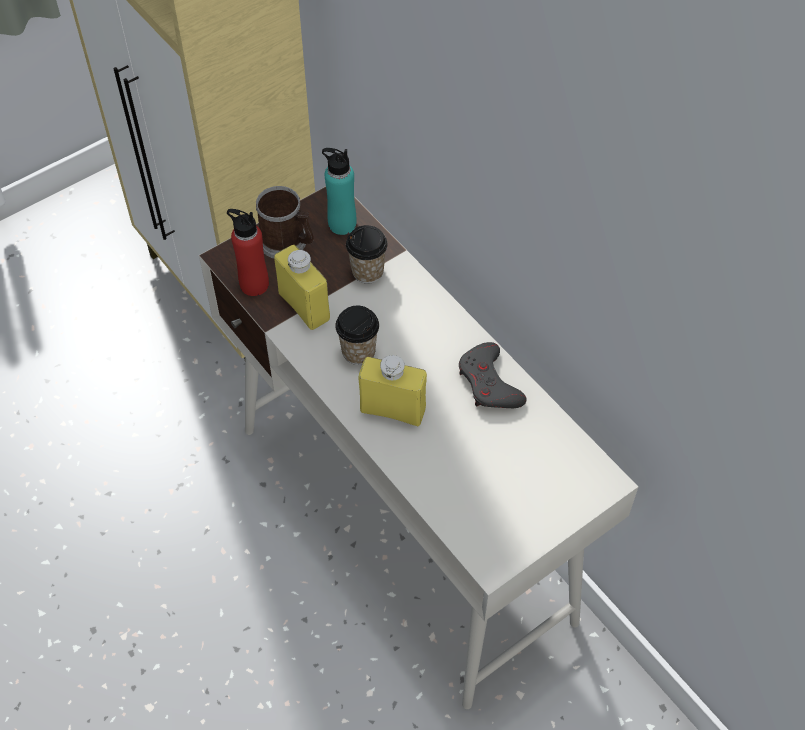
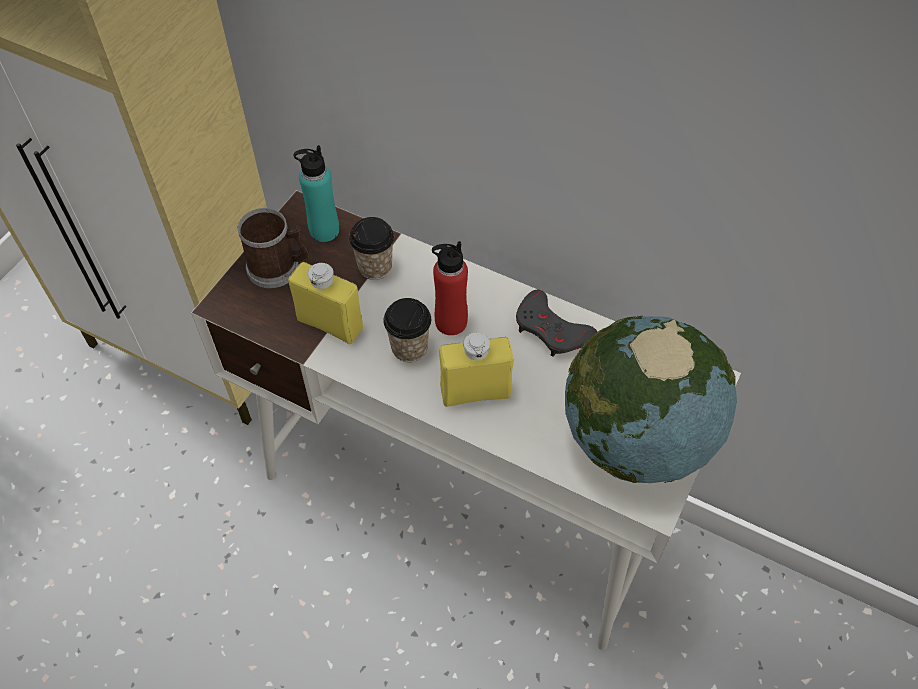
camera: 25 degrees left, 0 degrees up
red bottle [227,209,269,296] -> red bottle moved to [432,241,468,335]
none -> globe [565,316,737,483]

